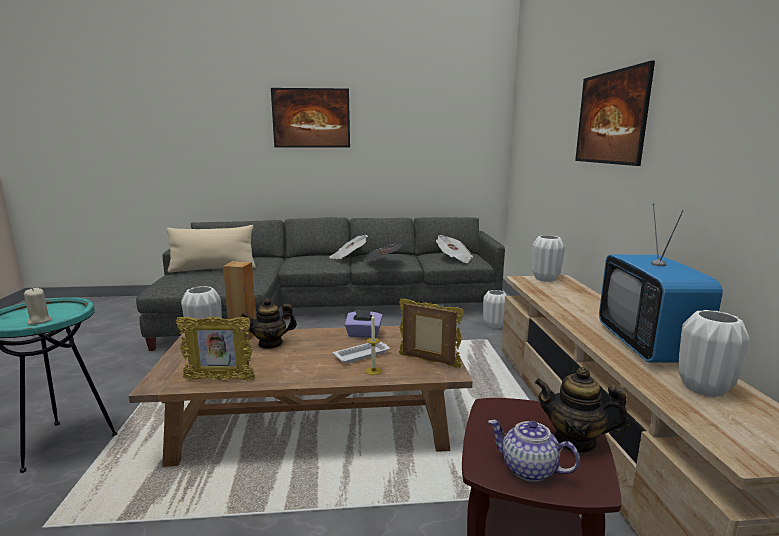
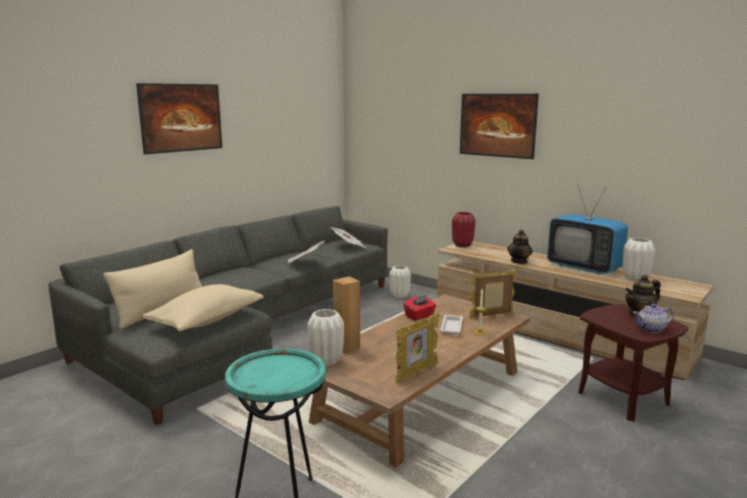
camera: 45 degrees left, 0 degrees up
beige candle [24,288,51,325] -> none
teapot [241,298,297,349] -> teapot moved to [507,229,533,264]
newspaper [329,235,368,259] -> none
purple tissue box [345,310,383,338] -> red tissue box [403,295,437,321]
white vase [532,235,565,282] -> red vase [452,212,475,247]
none -> beige pillow [143,284,264,331]

